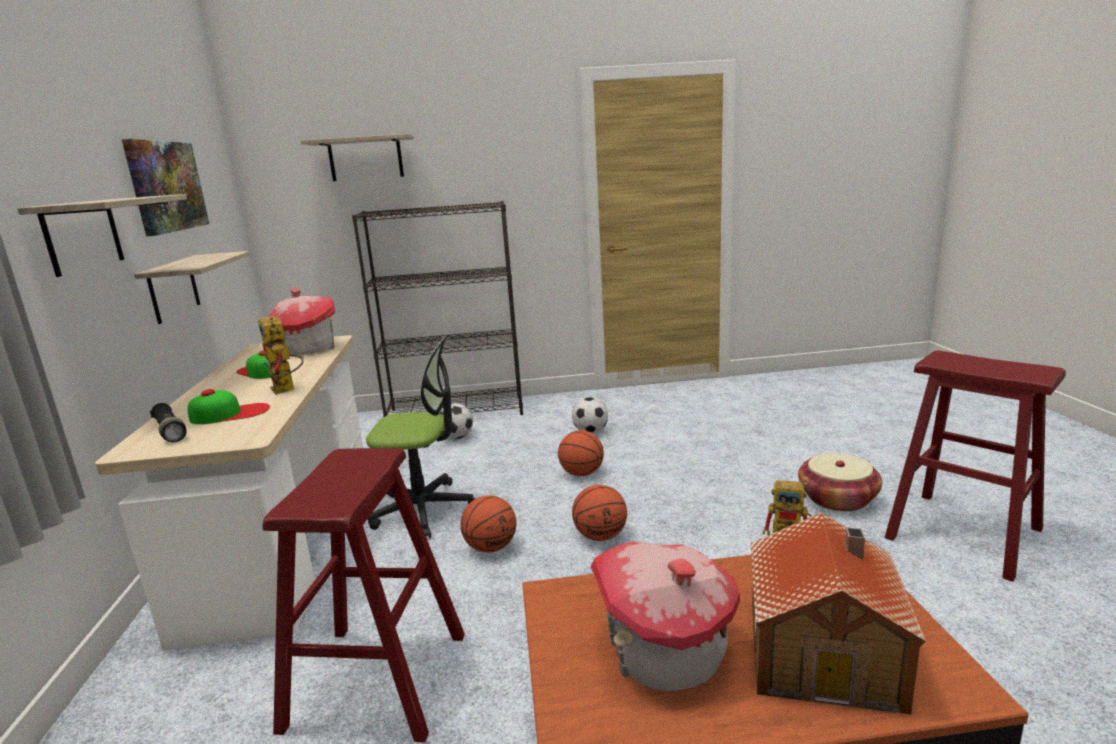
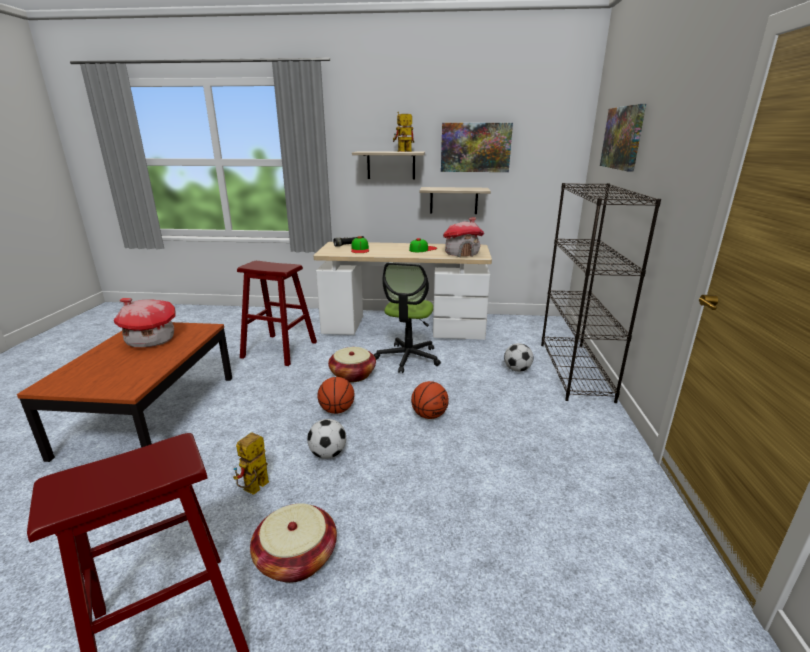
camera: 100 degrees right, 5 degrees up
toy robot [258,316,303,395] -> toy robot moved to [393,112,414,152]
shelf [301,134,414,181] -> picture [600,104,646,172]
basketball [460,495,516,553] -> basket [328,347,376,383]
football [572,397,608,433] -> football moved to [307,419,346,459]
toy house [751,512,926,714] -> none

